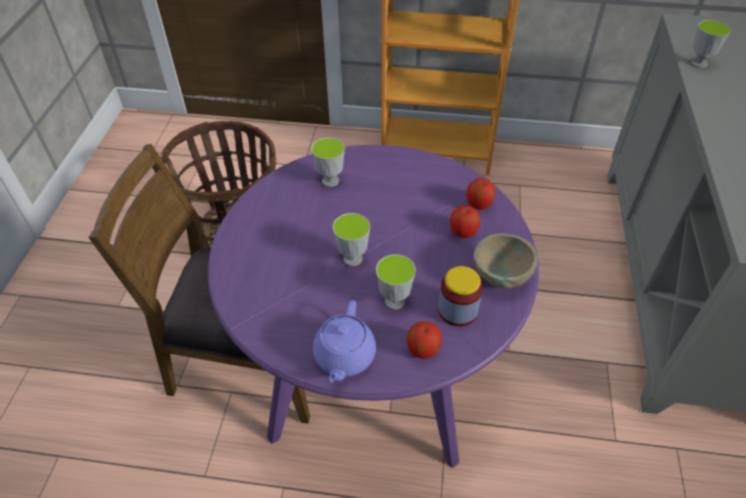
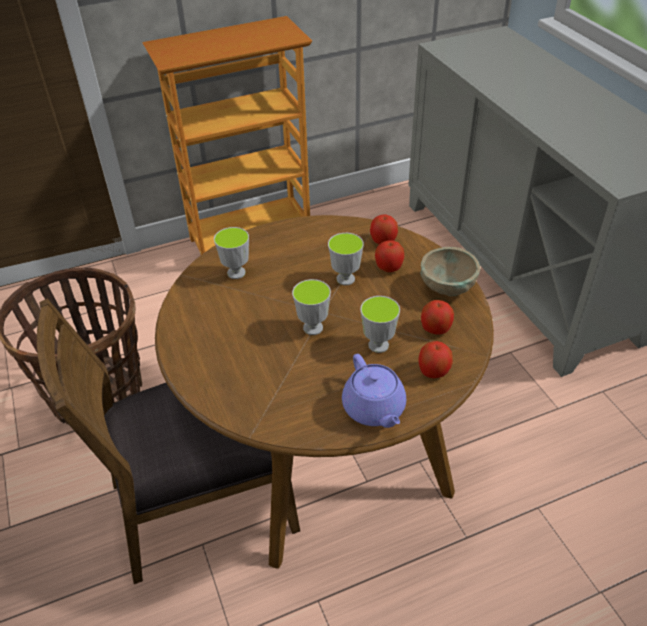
camera: 30 degrees left, 5 degrees down
purple dining table [208,145,539,468] -> brown dining table [155,215,494,569]
jar [438,266,483,326] -> apple [421,300,454,334]
cup [691,20,731,68] -> cup moved to [328,233,364,285]

